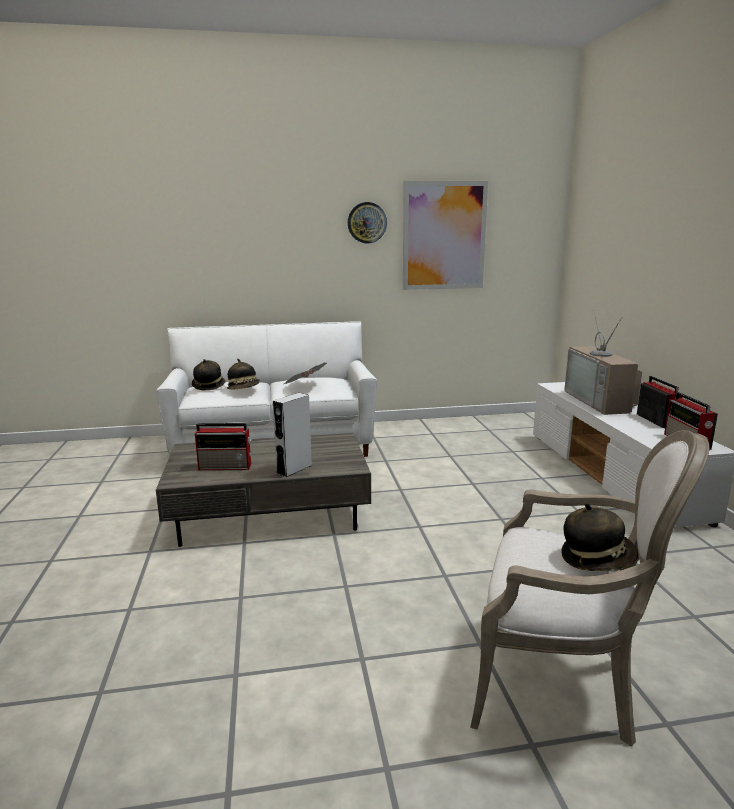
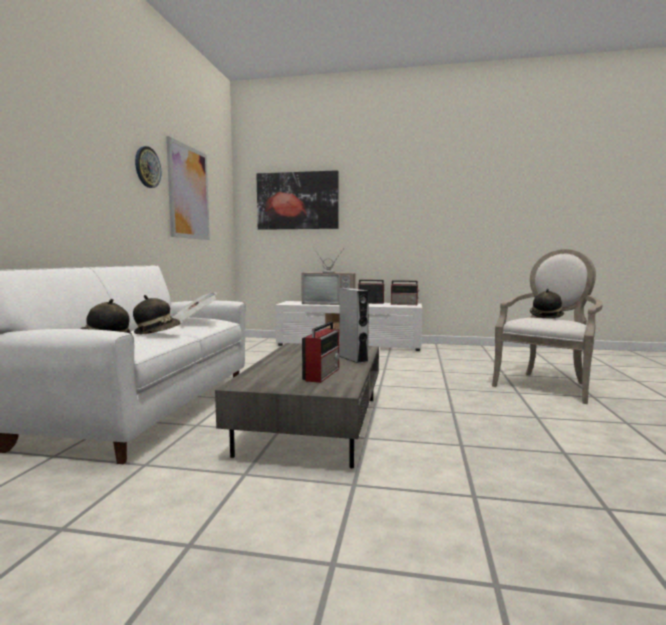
camera: 70 degrees left, 10 degrees down
none -> picture [257,170,339,230]

